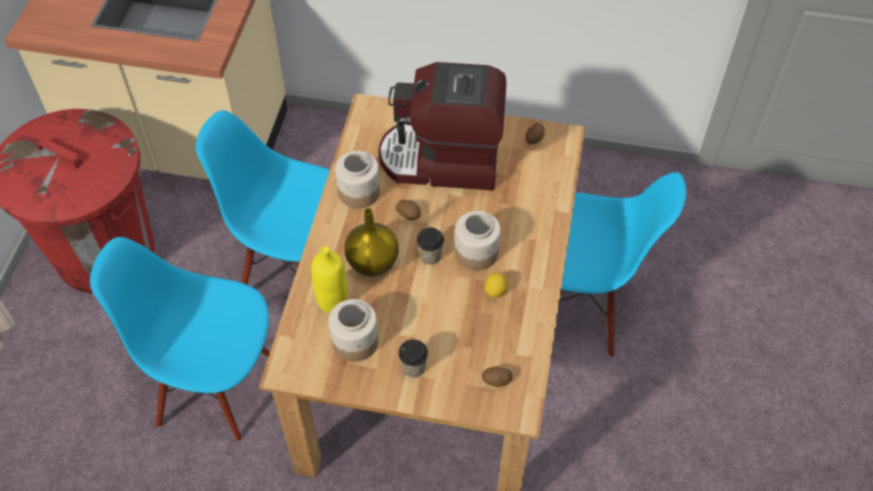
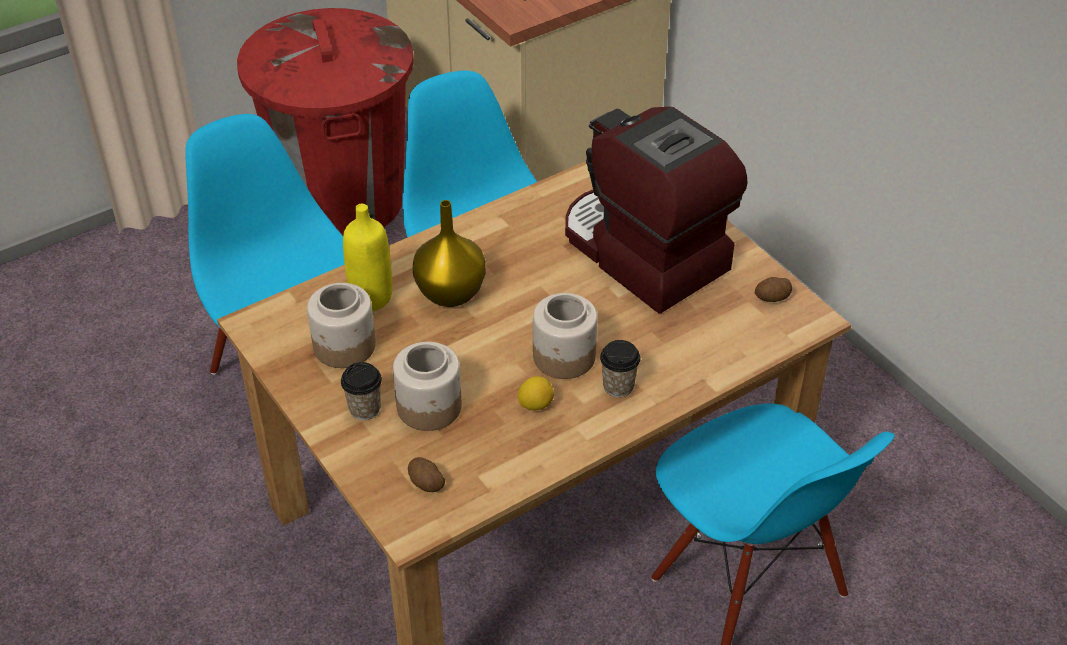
camera: 45 degrees right, 10 degrees down
jar [335,151,380,208] -> jar moved to [393,342,462,431]
potato [396,200,421,220] -> none
cup [416,227,444,265] -> cup moved to [600,340,641,397]

